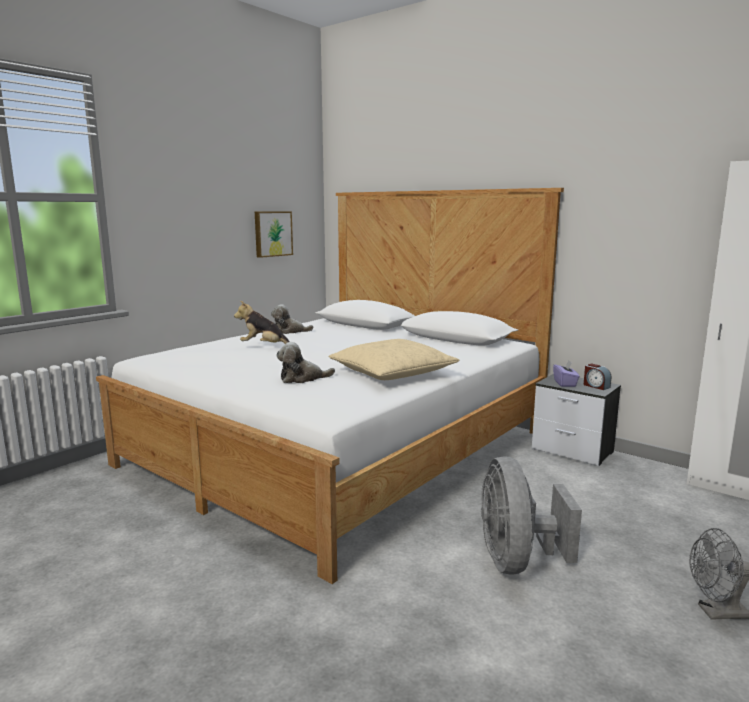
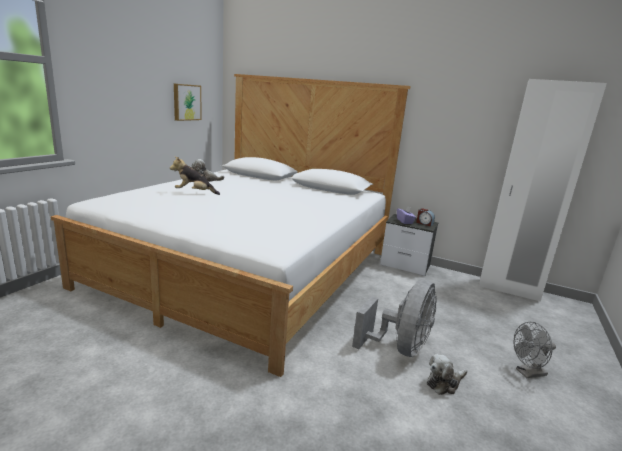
camera: 15 degrees left, 5 degrees up
plush toy [276,342,335,383] -> plush toy moved to [427,354,467,395]
beige pillow [329,339,460,380] -> none
grey fan [481,456,582,575] -> grey fan turned 135 degrees counterclockwise [352,279,437,357]

